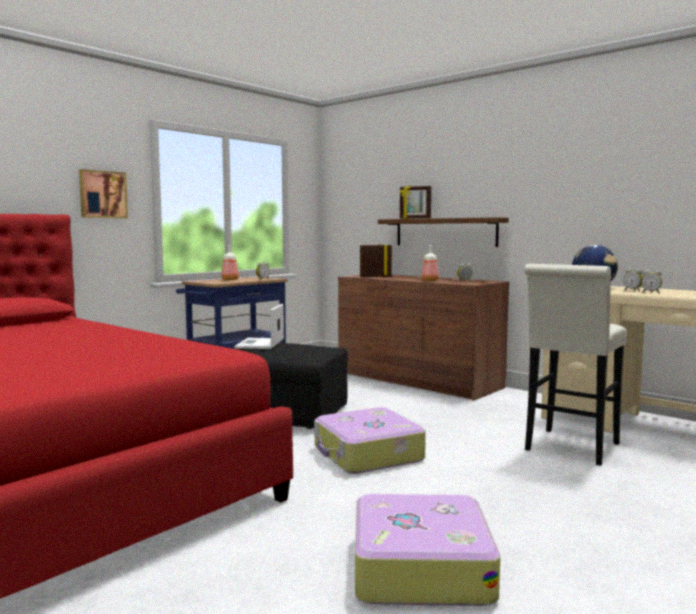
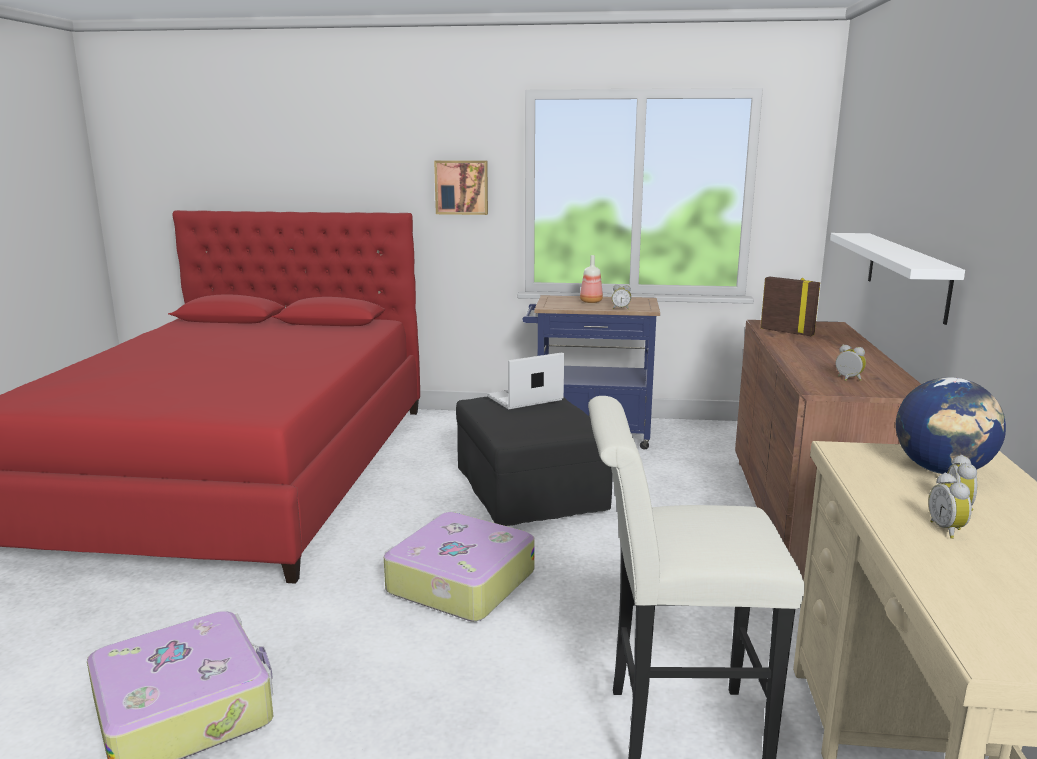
camera: 55 degrees right, 10 degrees up
brown shelf [378,217,509,247] -> white shelf [830,233,965,325]
picture frame [400,185,431,219] -> none
bottle [421,245,439,281] -> none

